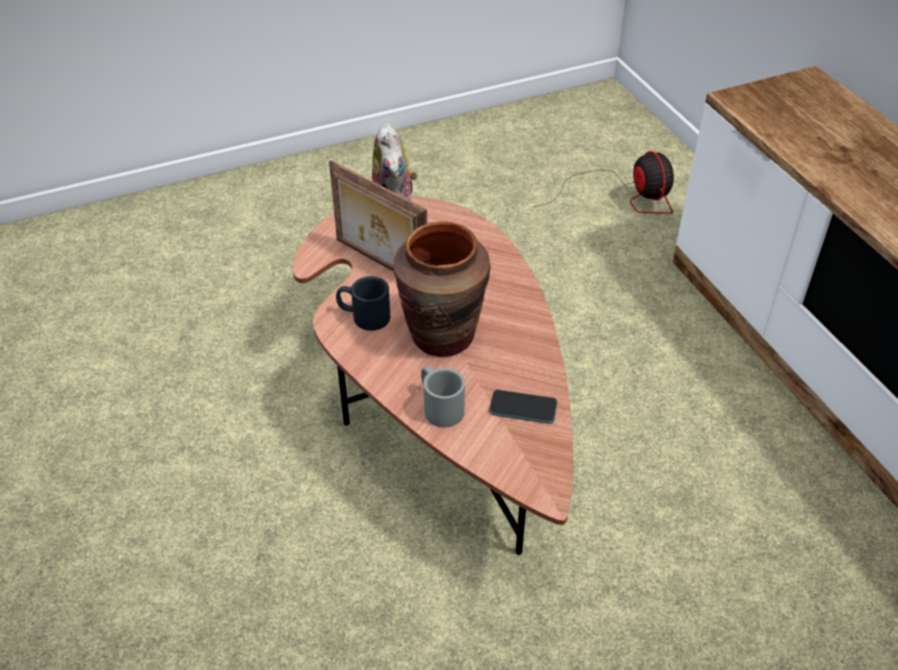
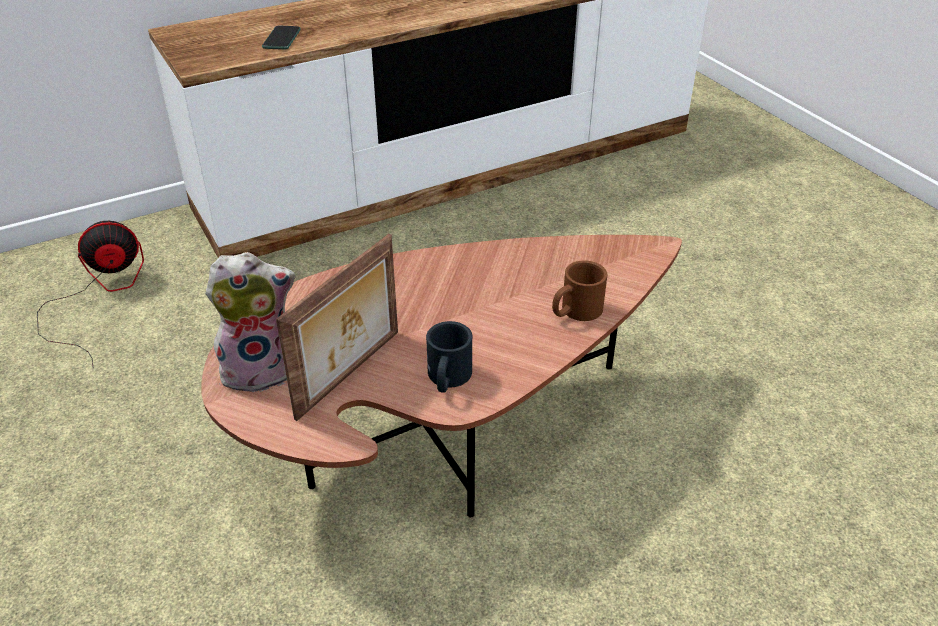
camera: 95 degrees left, 5 degrees down
brown vase [393,221,491,357] -> none
grey mug [421,366,465,427] -> brown mug [552,260,608,321]
phone [489,390,557,424] -> phone moved to [262,26,301,50]

